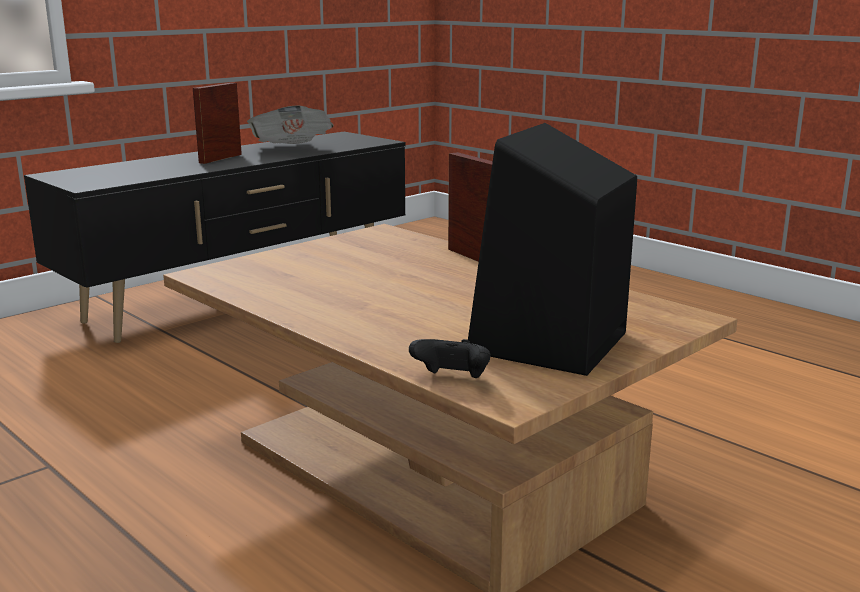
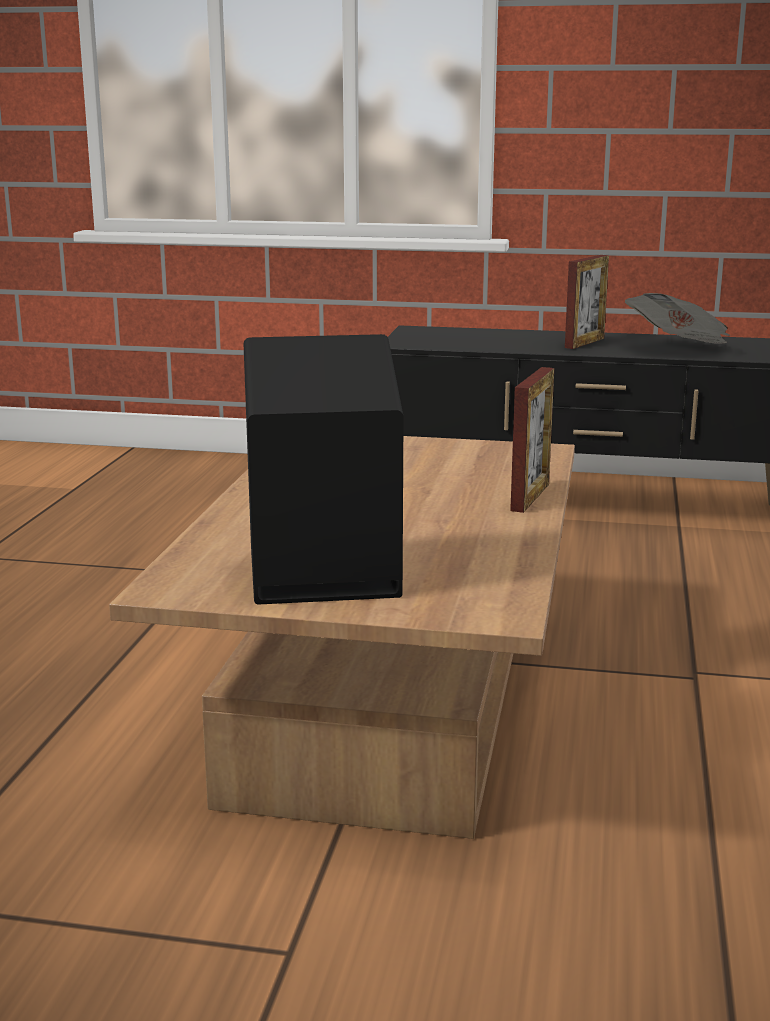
camera: 55 degrees right, 0 degrees up
picture frame [193,83,242,164] -> picture frame turned 135 degrees clockwise [565,255,609,349]
black game controller [409,339,490,378] -> none

